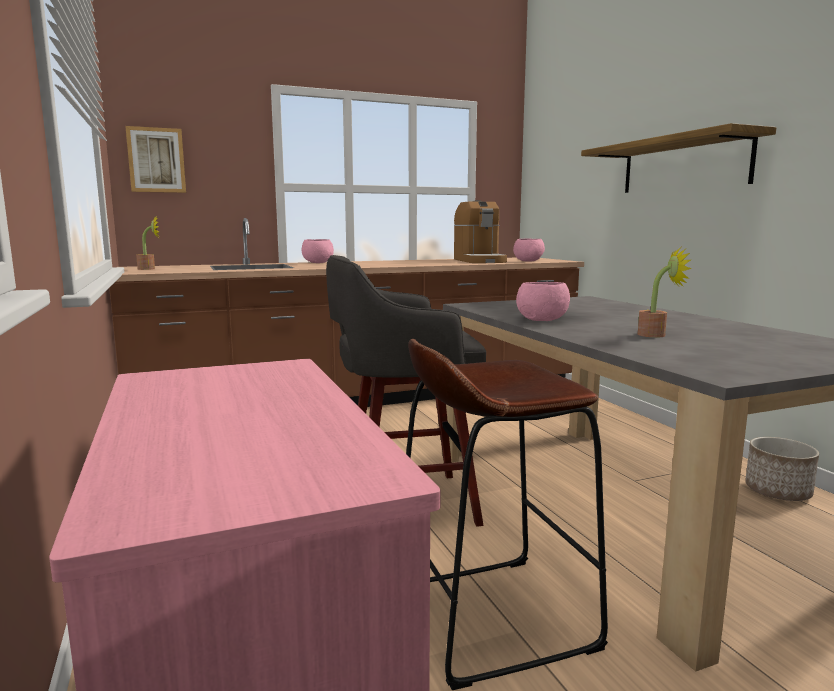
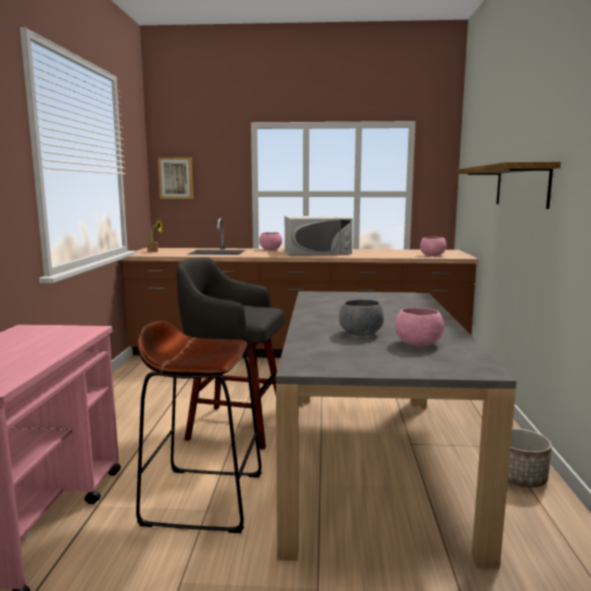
camera: 25 degrees right, 0 degrees up
coffee machine [454,200,507,263] -> none
pink bowl [516,282,570,321] -> pink bowl moved to [395,308,444,346]
potted plant [638,247,691,338] -> grey bowl [339,300,384,336]
none -> white microwave [285,216,353,255]

